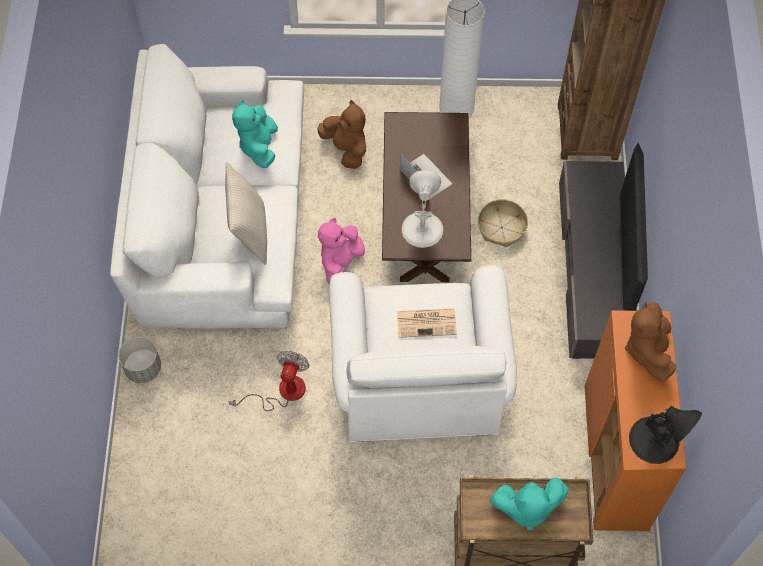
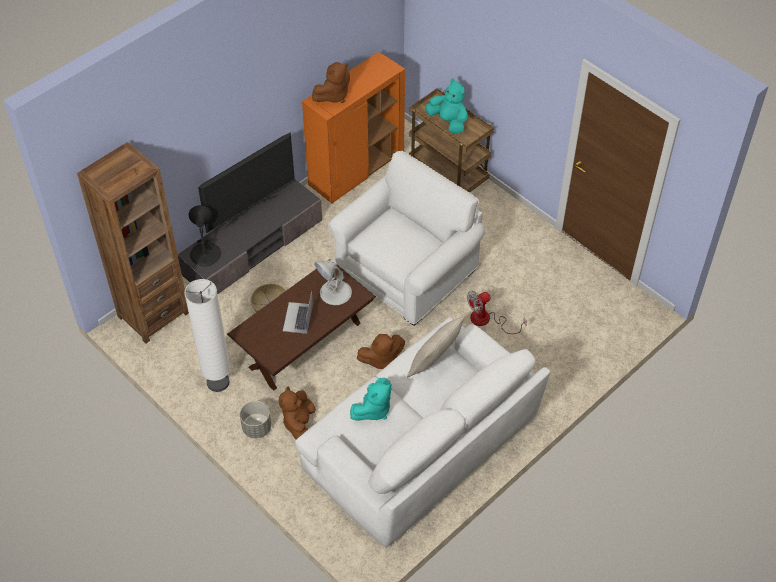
camera: 135 degrees left, 10 degrees down
grey planter [119,337,161,383] -> grey planter moved to [240,401,271,438]
pink plush toy [318,218,365,284] -> brown plush toy [357,334,405,369]
newspaper [397,308,457,338] -> none
black table lamp [629,406,702,464] -> black table lamp moved to [189,205,221,266]

